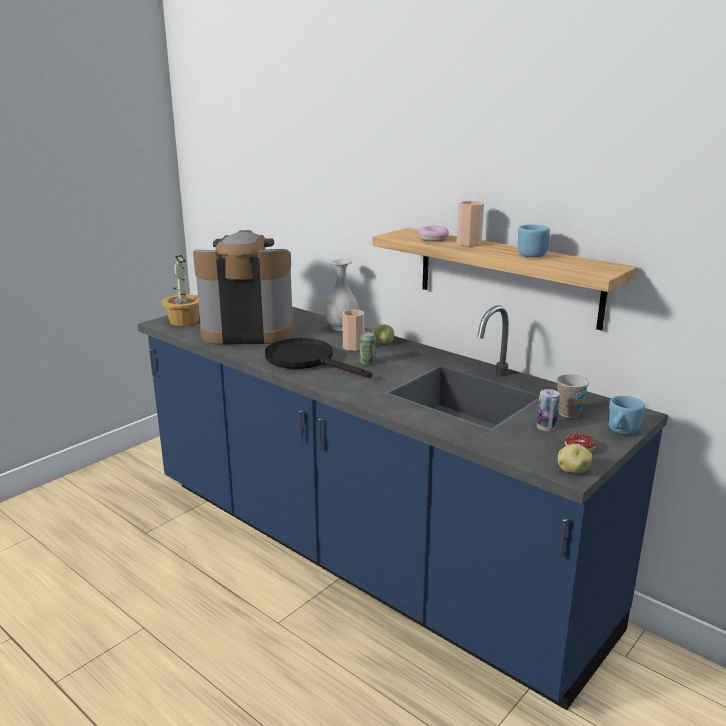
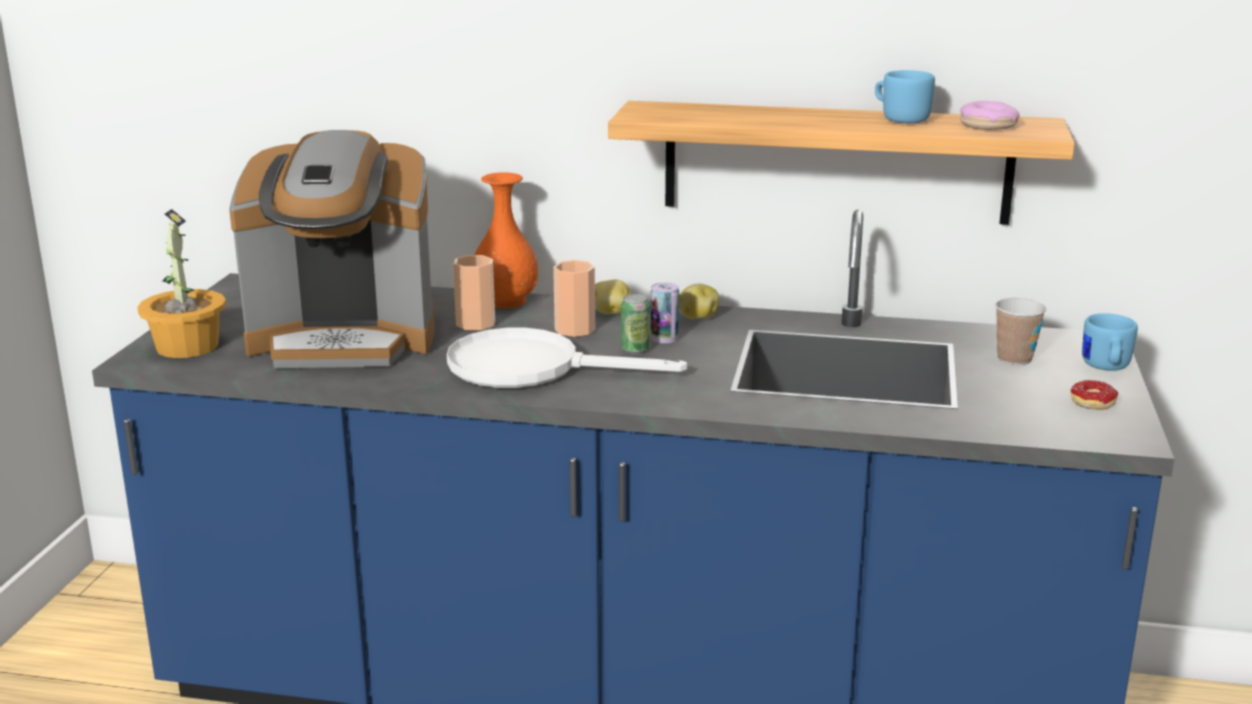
camera: 30 degrees left, 0 degrees up
coffee machine [193,230,293,345] -> coffee machine turned 150 degrees counterclockwise [229,130,434,368]
black frying pan [265,338,372,378] -> white frying pan [447,328,687,388]
white vase [324,259,359,331] -> orange vase [474,172,538,309]
donut [418,226,449,242] -> donut moved to [960,101,1020,130]
cup [457,201,484,247] -> cup moved to [453,255,495,330]
can [537,389,560,431] -> can moved to [650,282,679,343]
potato [558,444,592,473] -> potato moved to [679,284,719,319]

